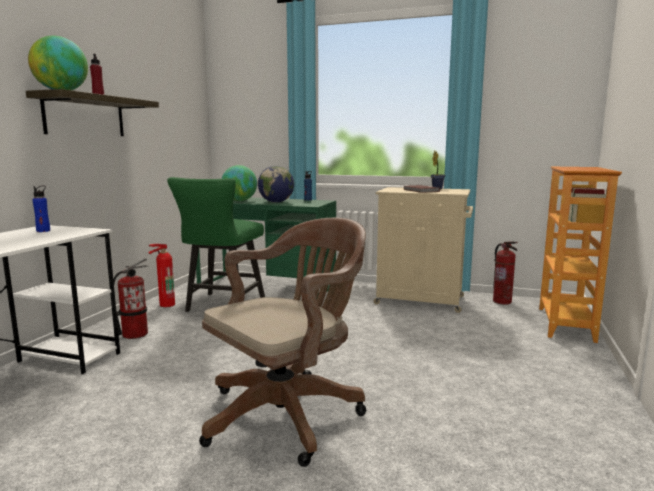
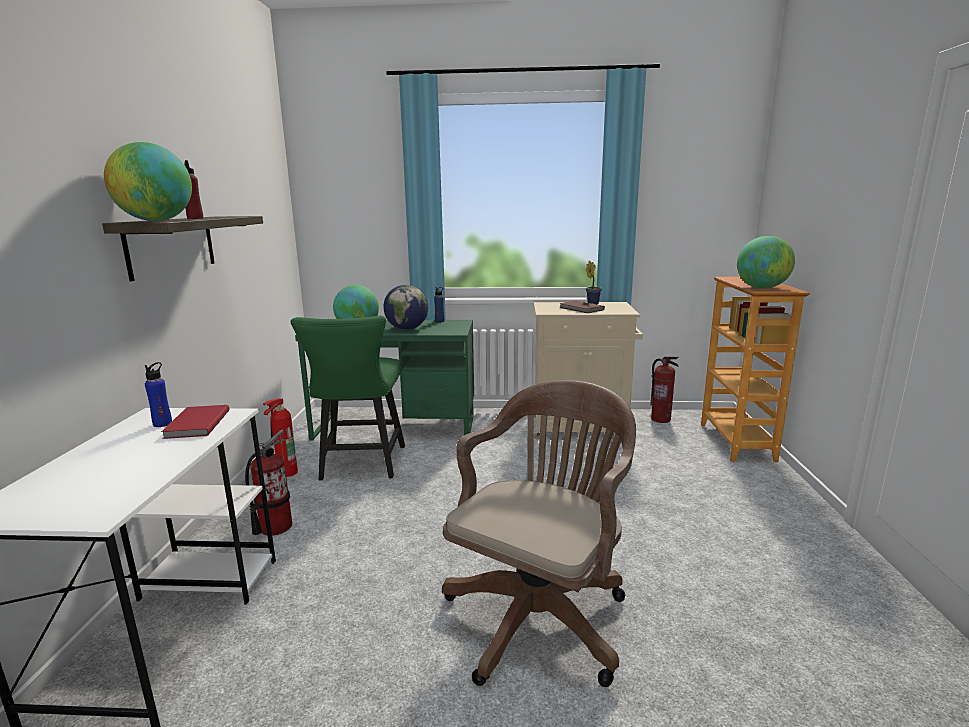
camera: 15 degrees left, 5 degrees up
none -> red book [161,405,229,439]
none -> globe [737,236,795,289]

